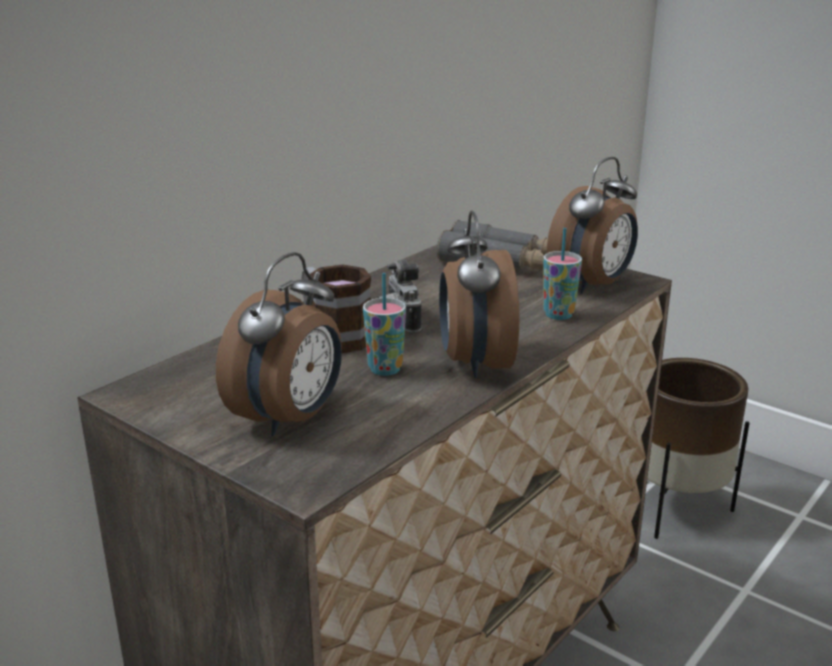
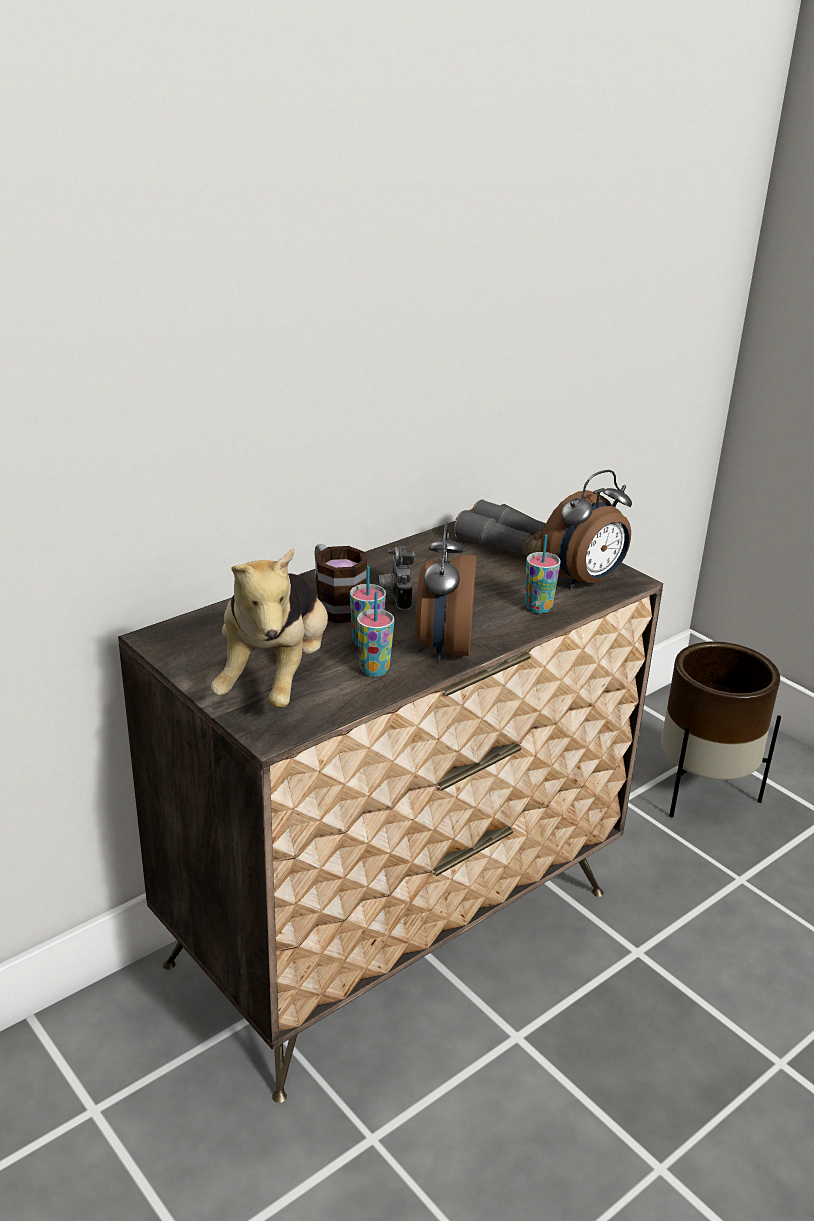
camera: 10 degrees right, 5 degrees up
alarm clock [216,252,342,436] -> plush toy [211,548,328,708]
none -> cup [357,591,394,677]

